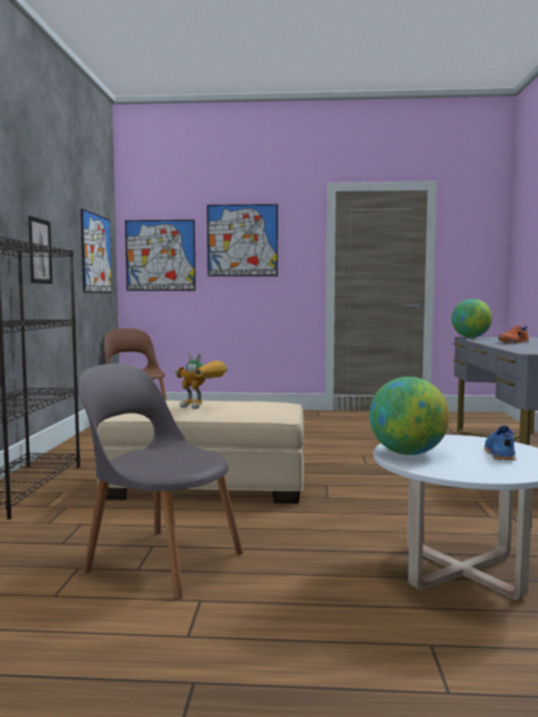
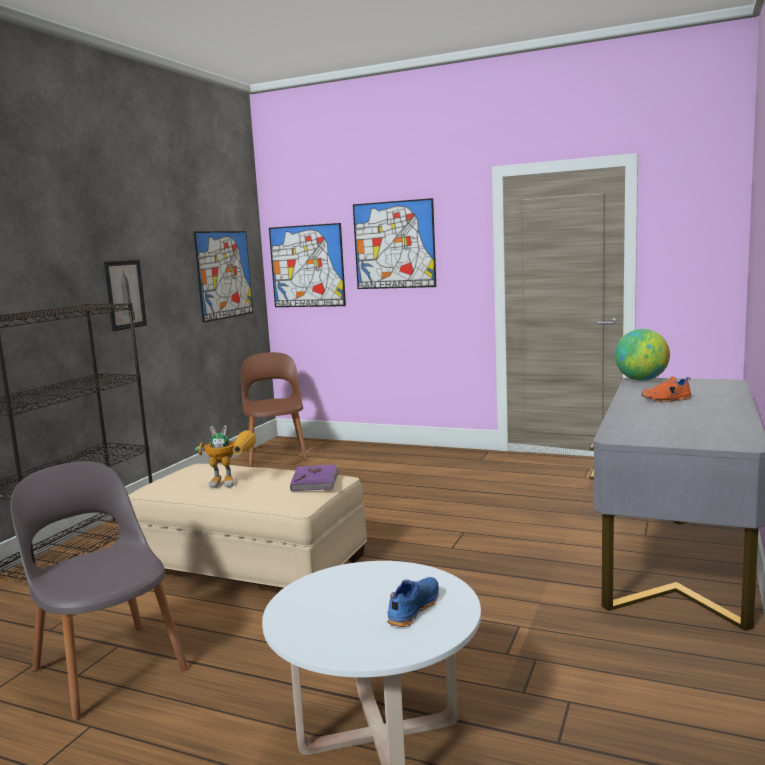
camera: 20 degrees right, 5 degrees up
toy robot [175,353,228,409] -> toy robot turned 45 degrees counterclockwise [195,426,256,488]
globe [369,377,450,455] -> none
none -> purple book [290,465,340,491]

